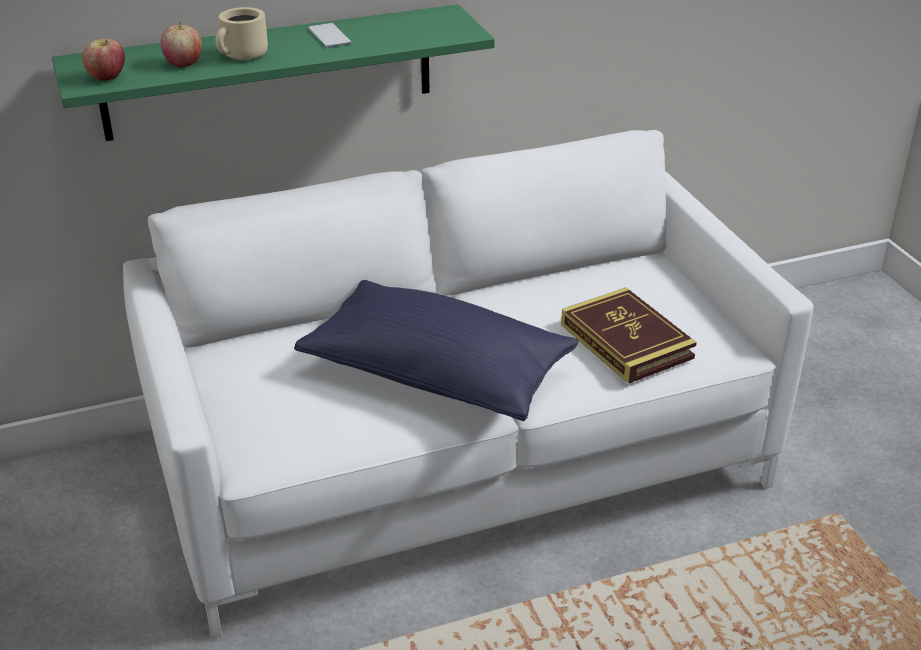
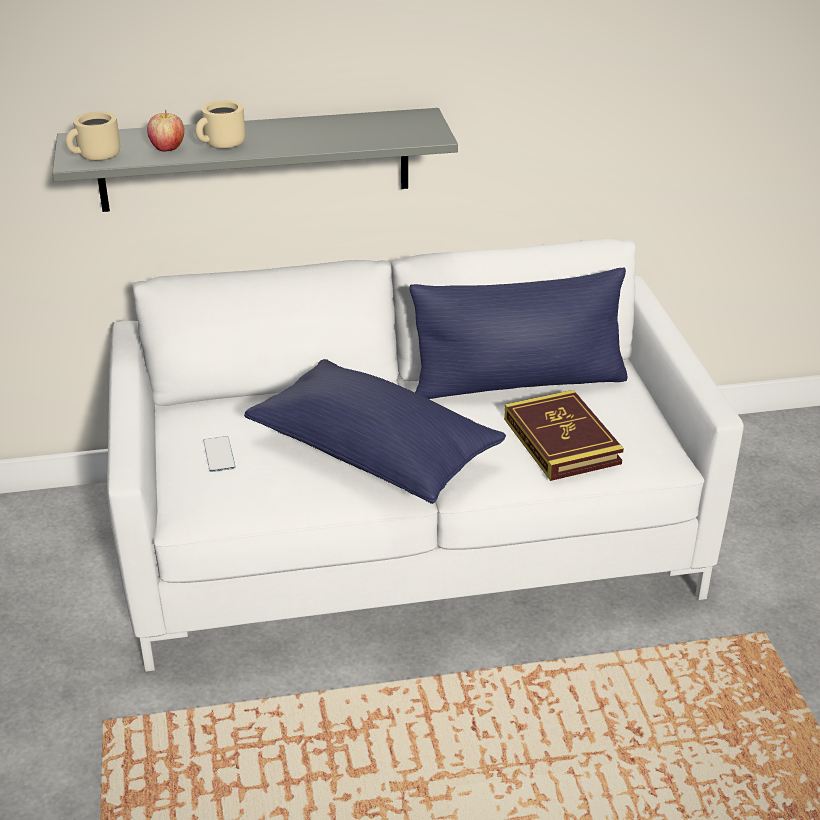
camera: 10 degrees right, 0 degrees up
green shelf [52,5,495,141] -> grey shelf [52,108,458,212]
apple [82,38,125,81] -> beige mug [66,111,120,161]
phone [308,23,352,48] -> phone moved to [203,436,235,472]
none -> blue pillow [409,268,628,399]

